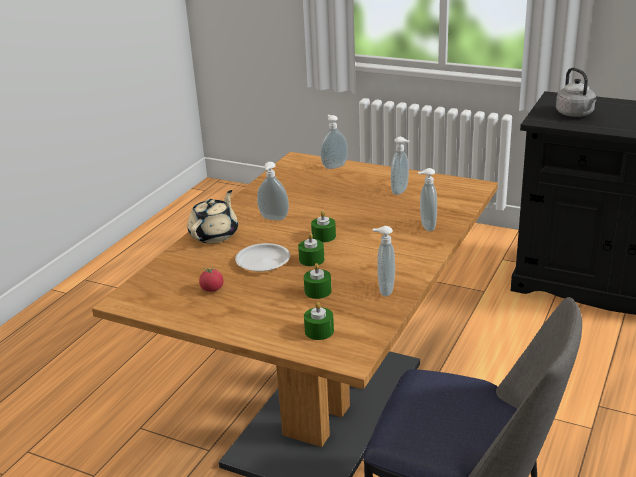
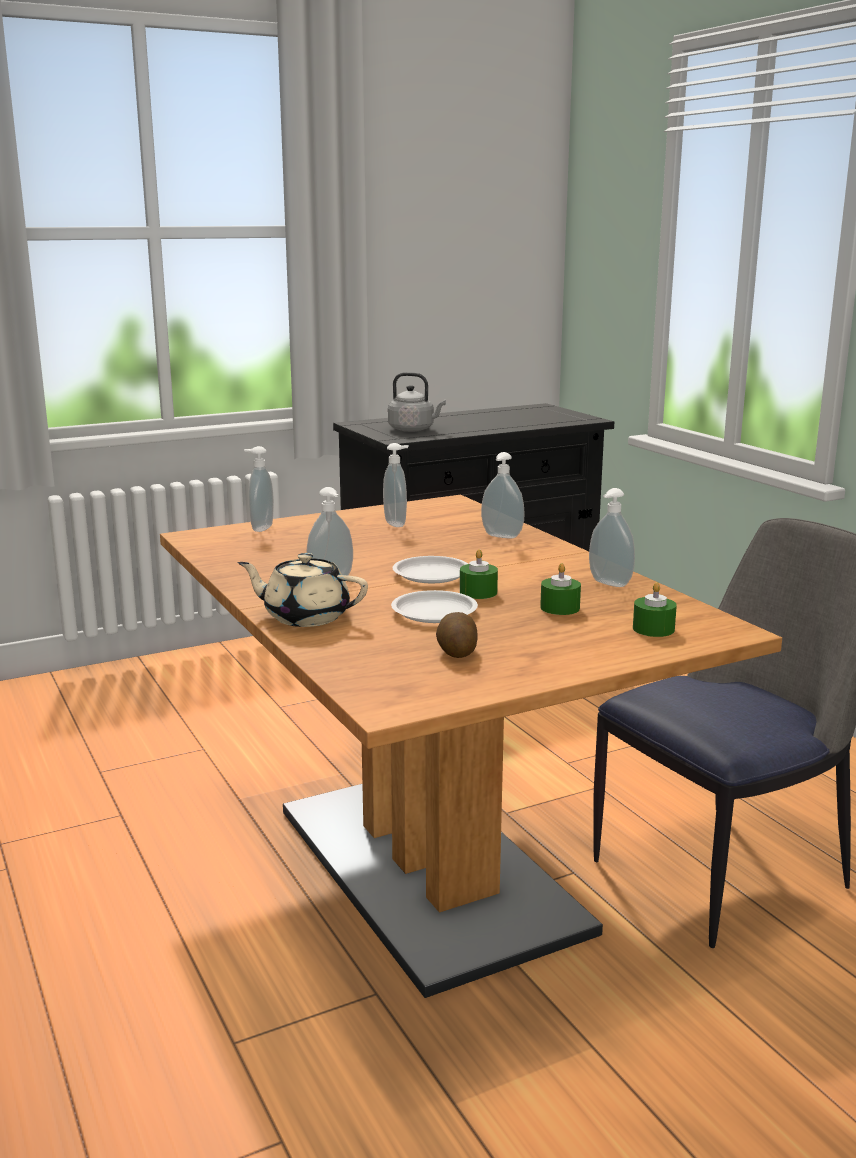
camera: 55 degrees left, 10 degrees down
beige teapot [187,190,238,243] -> beige teapot turned 45 degrees counterclockwise [238,553,368,627]
tomato [199,266,223,292] -> potato [436,612,478,658]
green candle [311,211,336,243] -> white plate [393,556,468,583]

